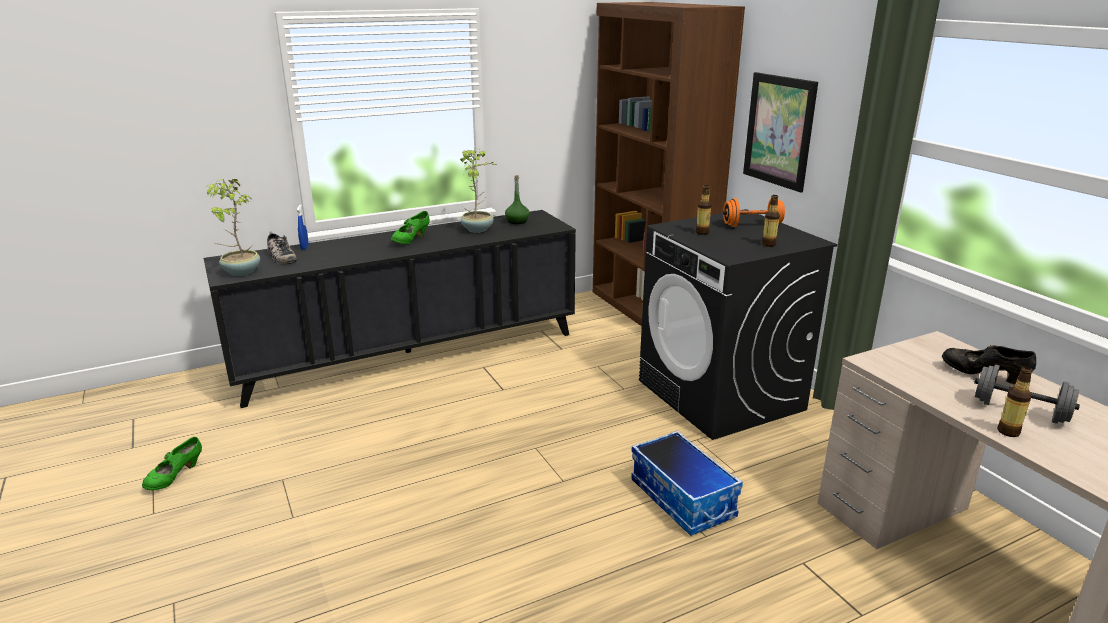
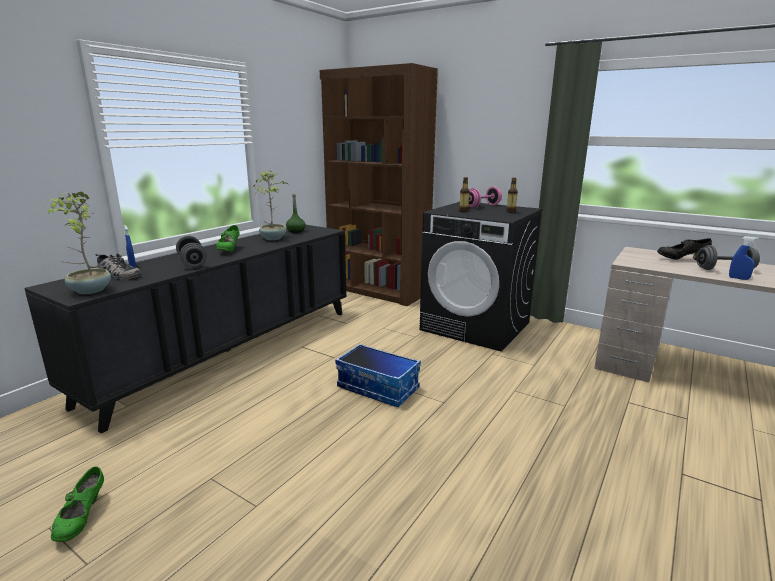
camera: 30 degrees left, 5 degrees down
storage box [631,431,743,536] -> storage box moved to [335,344,421,407]
orange dumbbell [723,198,785,227] -> pink dumbbell [468,186,502,208]
picture [743,72,818,193] -> none
bottle [997,366,1033,437] -> blue spray bottle [729,236,759,280]
none -> grey dumbbell [176,236,207,268]

